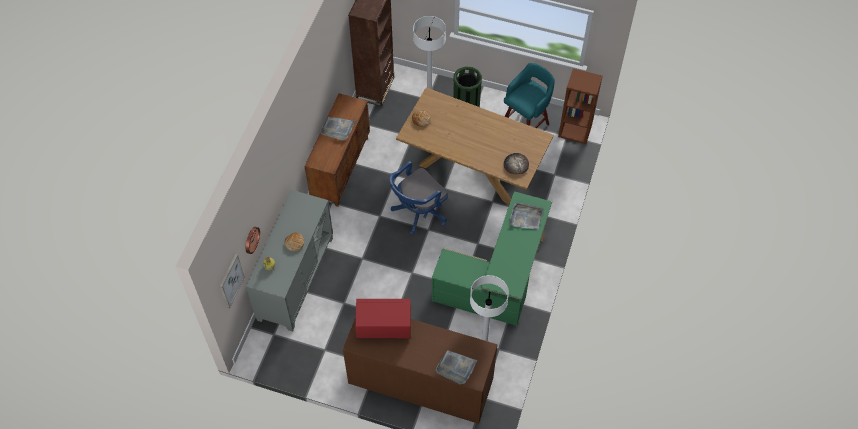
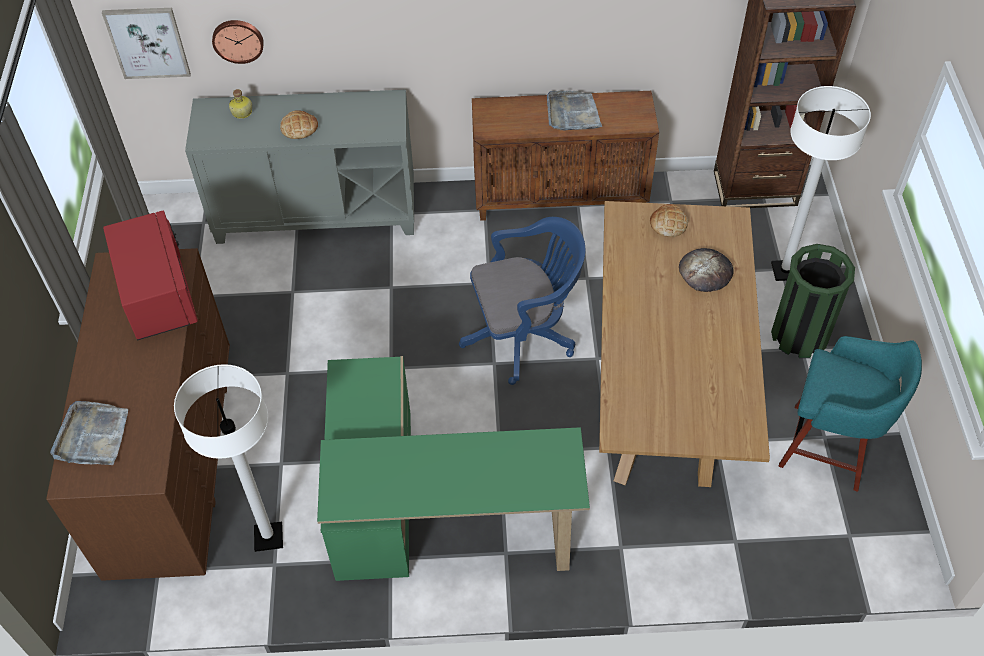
camera: 70 degrees right, 5 degrees down
blue office chair [389,161,448,234] -> blue office chair turned 135 degrees clockwise [459,217,585,385]
bread [504,153,529,174] -> bread moved to [679,248,734,292]
grey tray [509,202,543,230] -> none
brown bookcase [558,68,603,144] -> none

